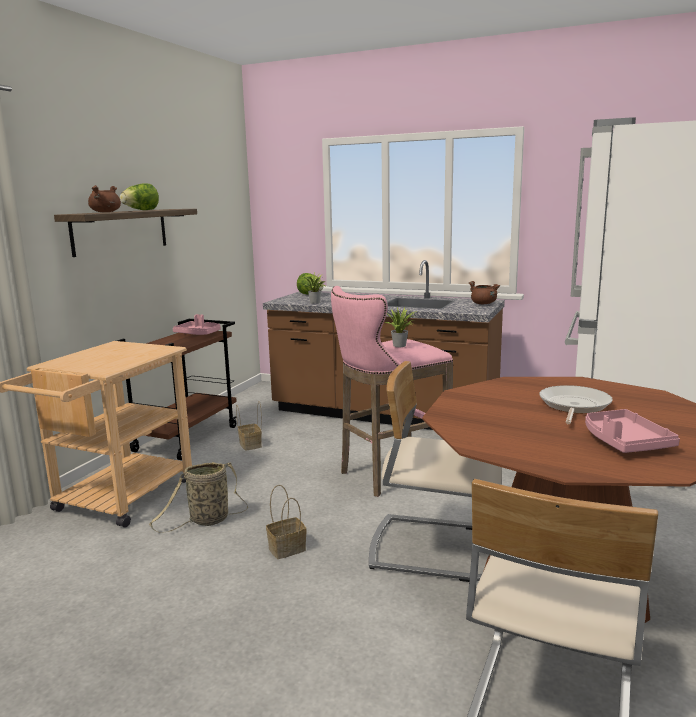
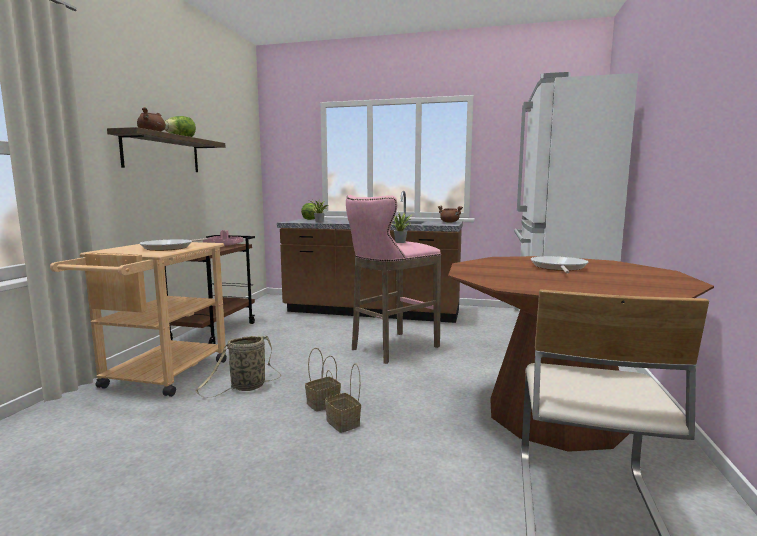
camera: 10 degrees left, 5 degrees down
basket [236,401,262,451] -> basket moved to [325,363,361,433]
beige chair [369,361,502,582] -> none
pink tray [585,409,680,453] -> none
none -> frying pan [139,238,207,251]

